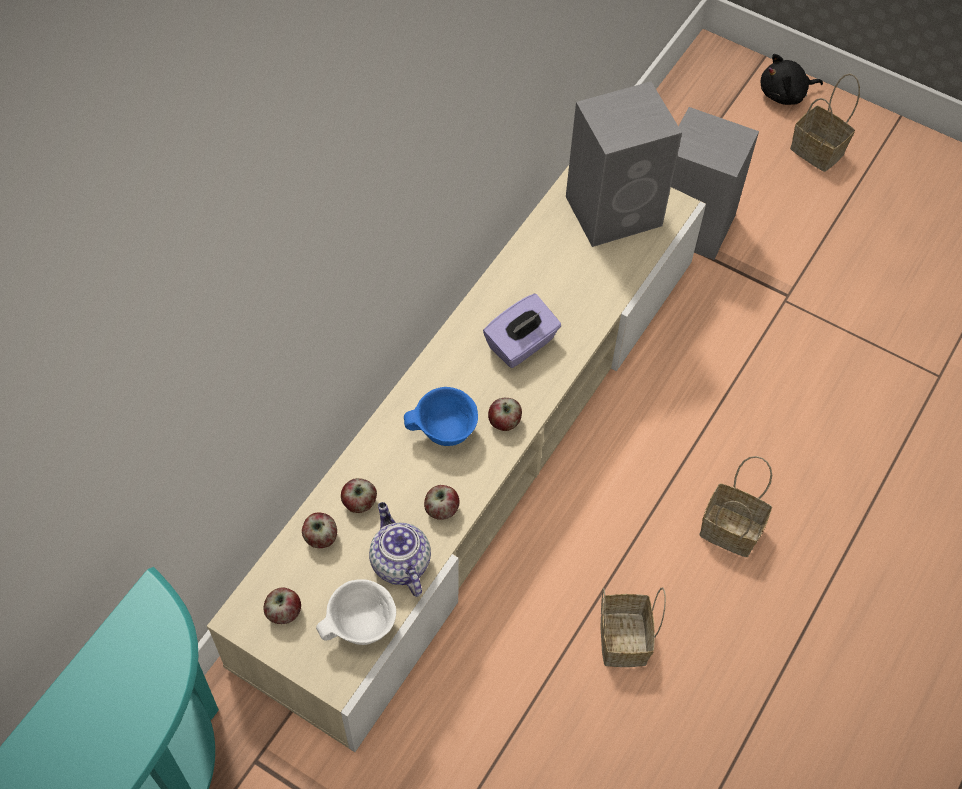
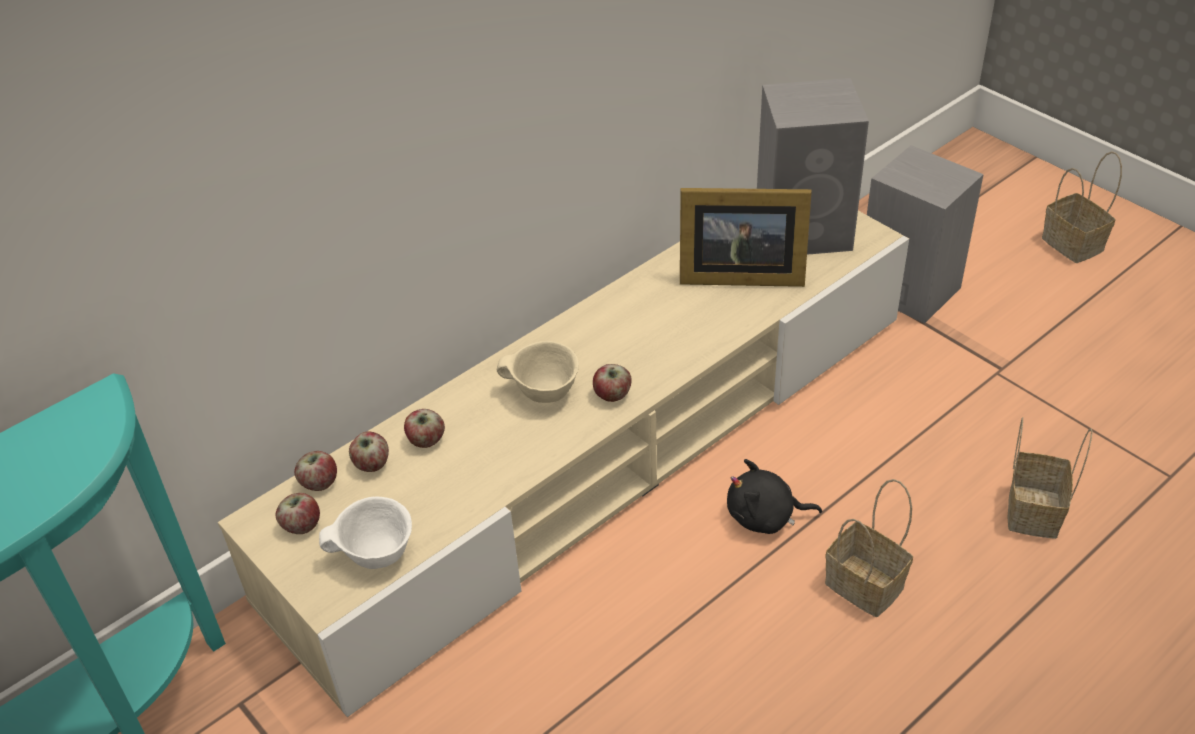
camera: 20 degrees right, 15 degrees down
teapot [369,502,431,597] -> none
blue bowl [404,387,478,446] -> beige bowl [497,341,579,403]
apple [424,485,459,520] -> apple moved to [294,451,337,491]
purple tissue box [483,294,561,368] -> none
basket [600,587,666,667] -> basket moved to [1007,417,1092,539]
black plush toy [761,54,823,105] -> black plush toy moved to [727,459,822,534]
none -> picture frame [680,188,812,287]

